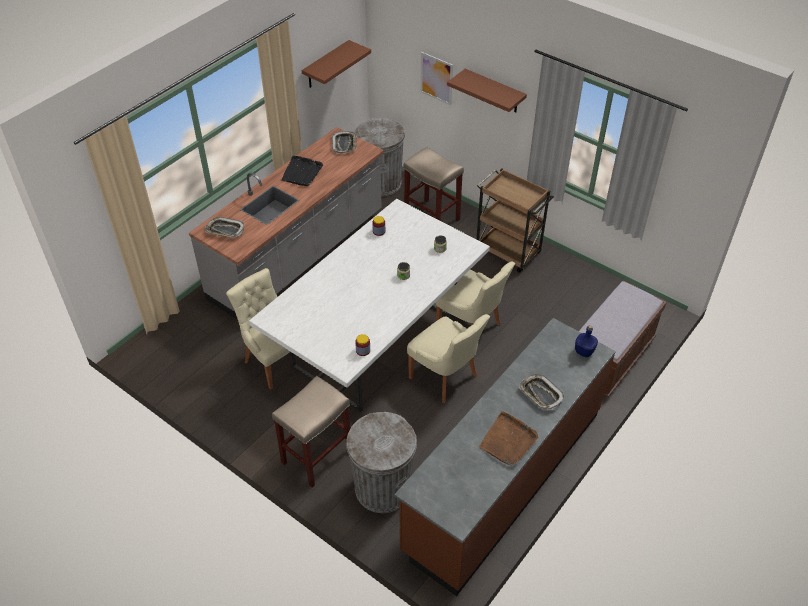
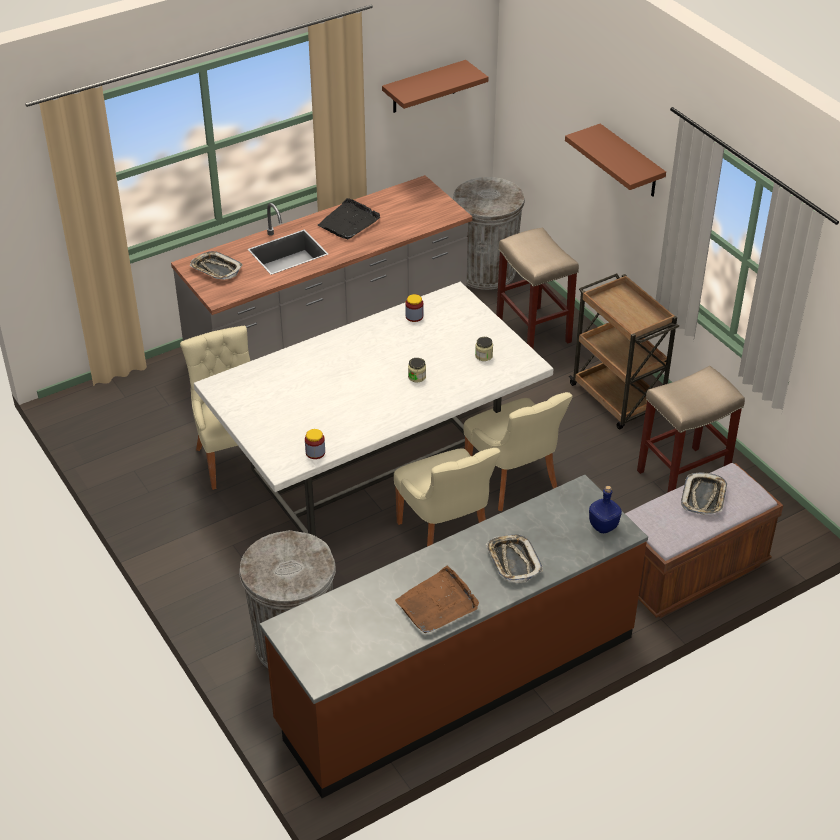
camera: 20 degrees right, 5 degrees down
beige stool [272,376,351,488] -> beige stool moved to [637,366,745,493]
tray [332,131,357,153] -> tray moved to [681,472,727,515]
picture [420,52,453,105] -> none

